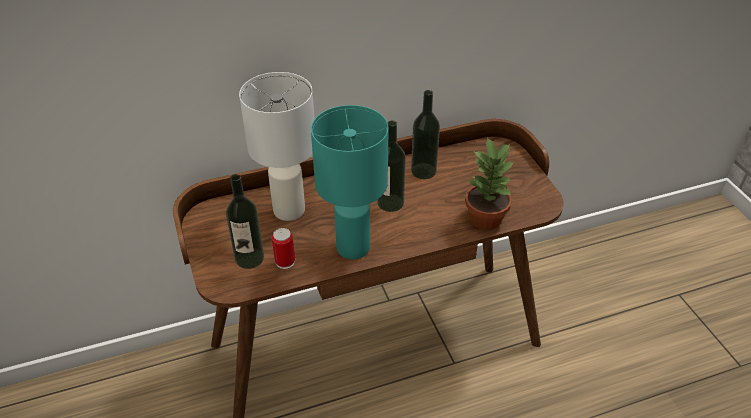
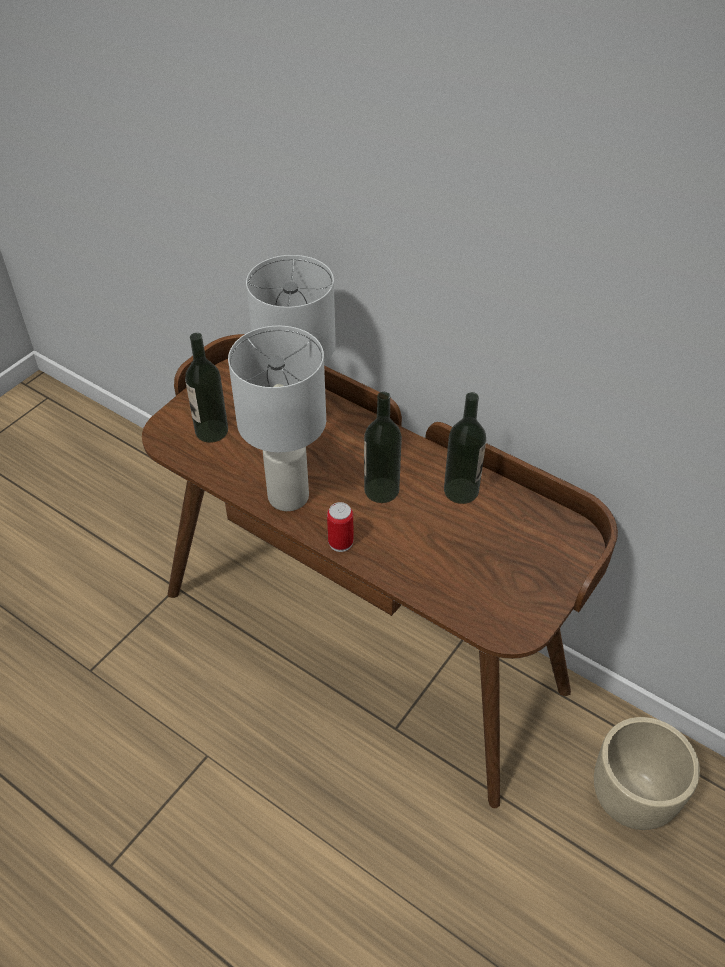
camera: 55 degrees right, 5 degrees up
can [272,228,295,269] -> can moved to [327,502,354,552]
turquoise table lamp [311,105,389,259] -> white table lamp [228,326,326,511]
potted plant [465,137,514,230] -> none
none -> beige planter [594,717,700,830]

